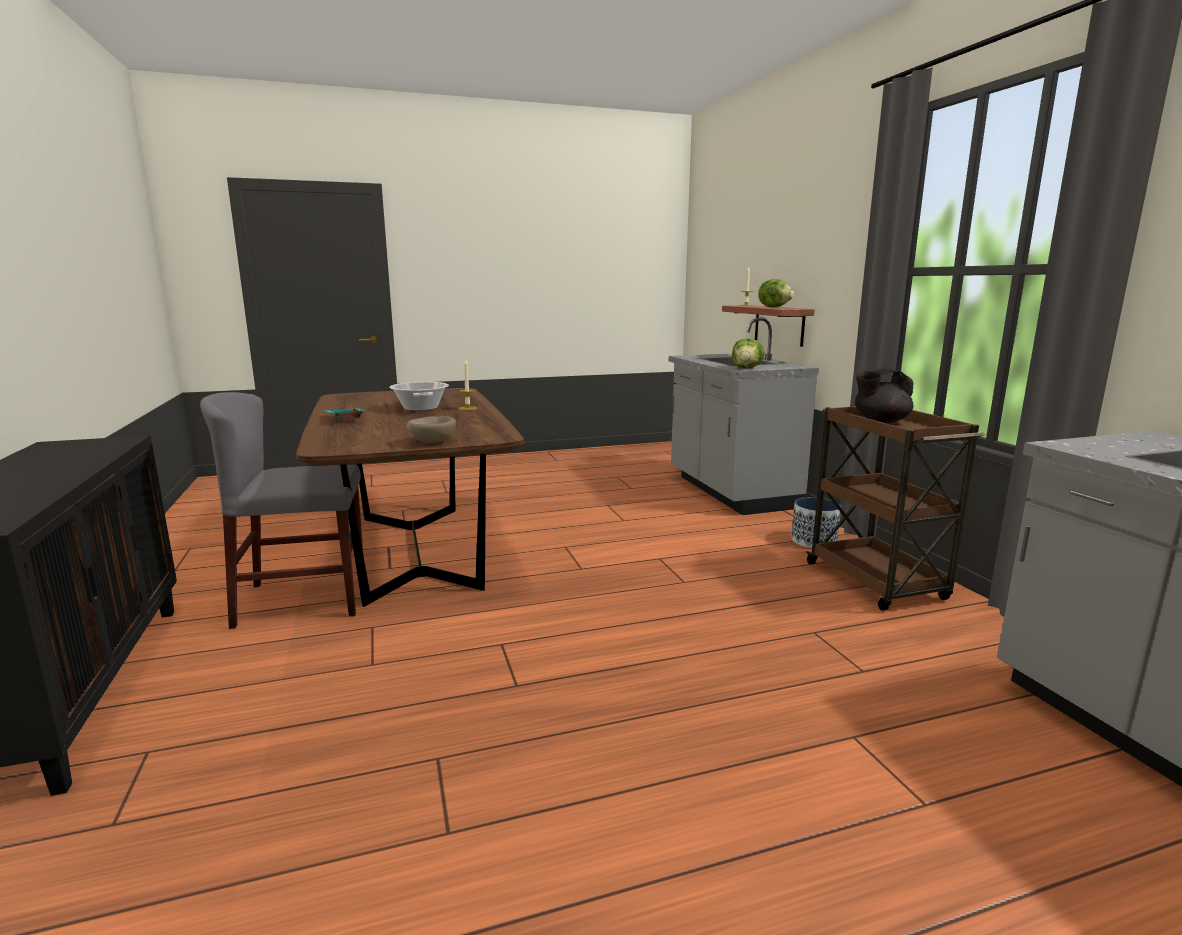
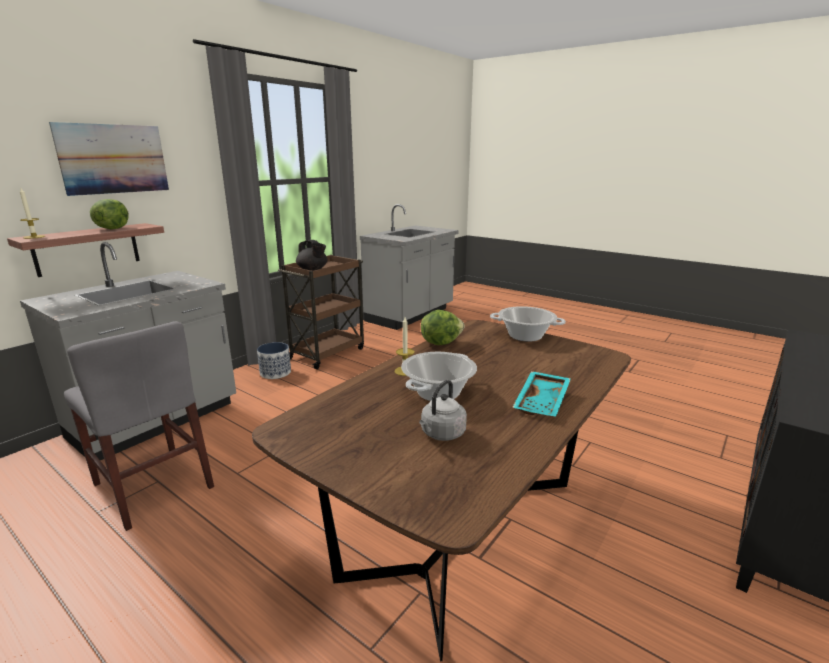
camera: 125 degrees left, 5 degrees up
grey chair [200,392,364,629] -> grey chair moved to [64,321,214,531]
beige bowl [407,416,456,443] -> cooking pot [490,306,566,342]
lettuce [732,338,765,368] -> lettuce moved to [421,310,464,345]
none -> picture [49,122,169,196]
none -> grey kettle [419,380,467,441]

